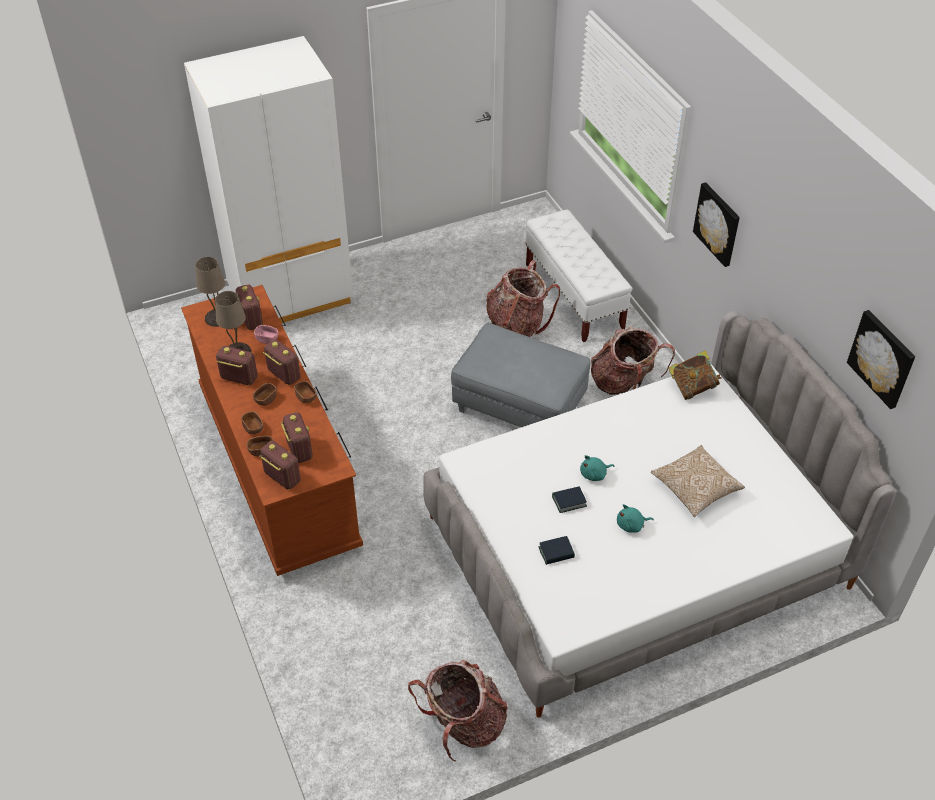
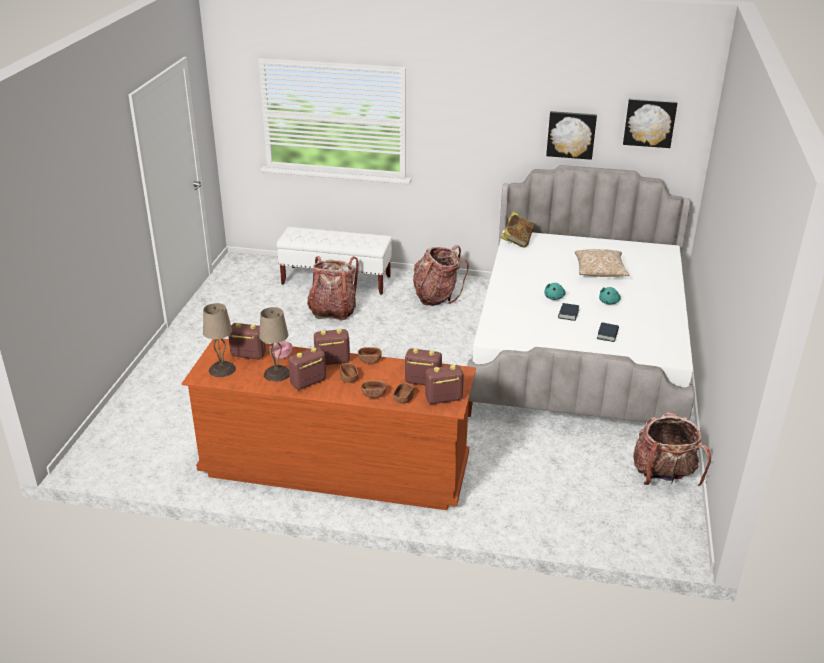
camera: 55 degrees left, 15 degrees down
white wardrobe [184,36,353,323] -> none
grey ottoman [451,323,590,427] -> none
picture [693,182,740,267] -> picture moved to [546,111,597,160]

